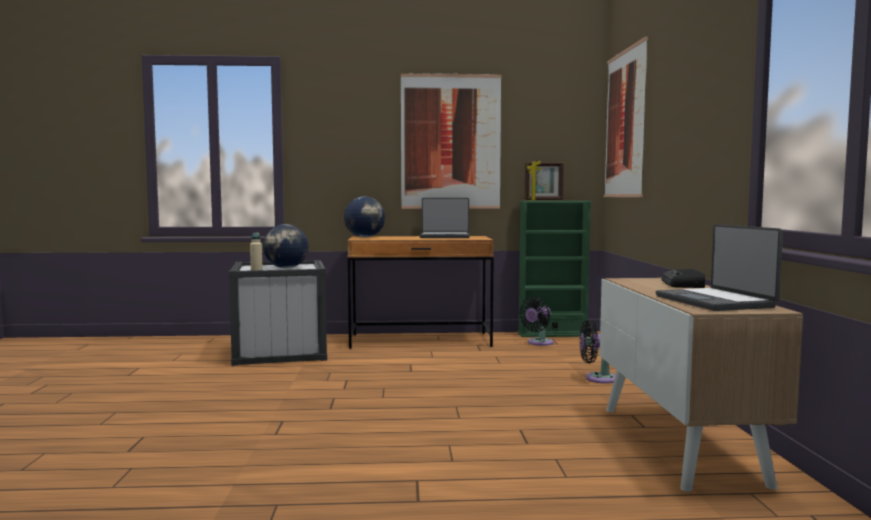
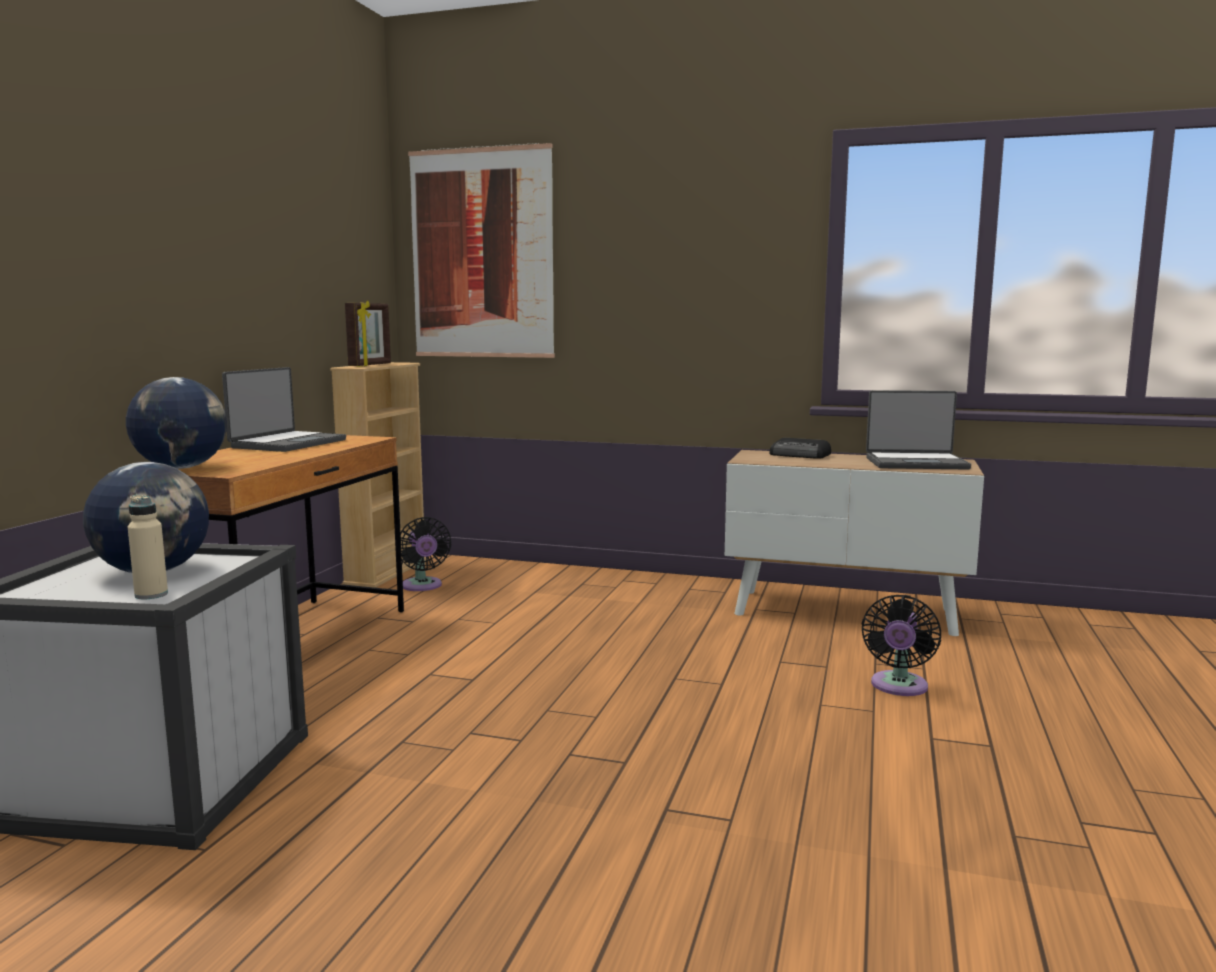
camera: 70 degrees left, 5 degrees up
picture [401,73,501,209] -> none
green bookcase [517,201,592,337] -> beige bookcase [330,362,428,588]
black fan [580,320,615,384] -> black fan moved to [862,595,941,696]

